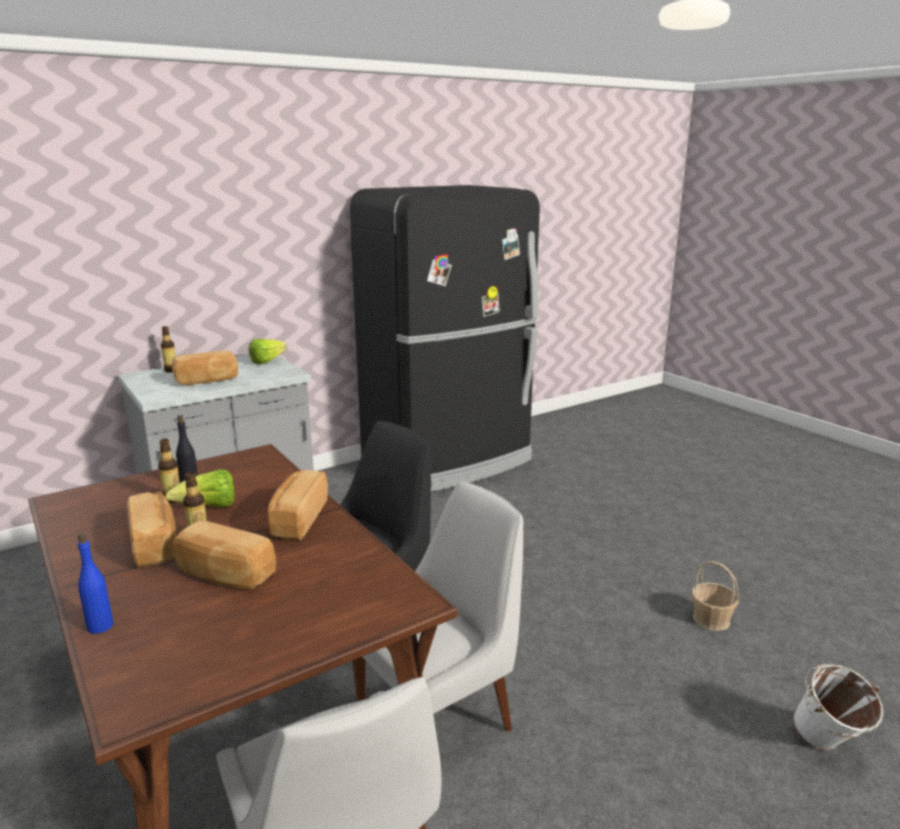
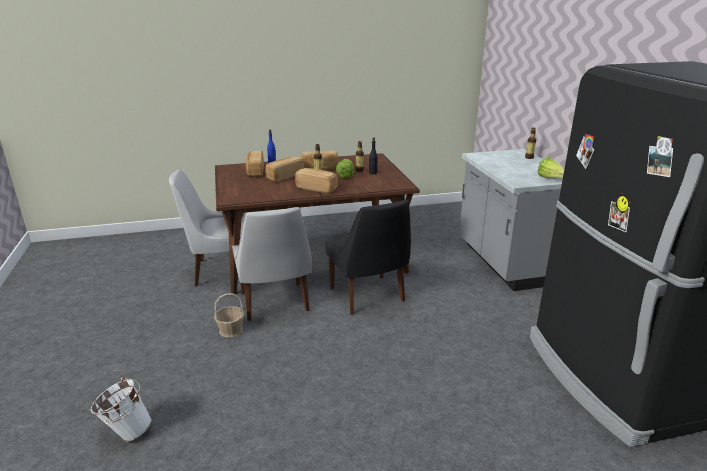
camera: 110 degrees right, 5 degrees up
bread [172,351,238,385] -> bread moved to [246,151,264,177]
basket [692,561,739,631] -> basket moved to [214,293,244,338]

